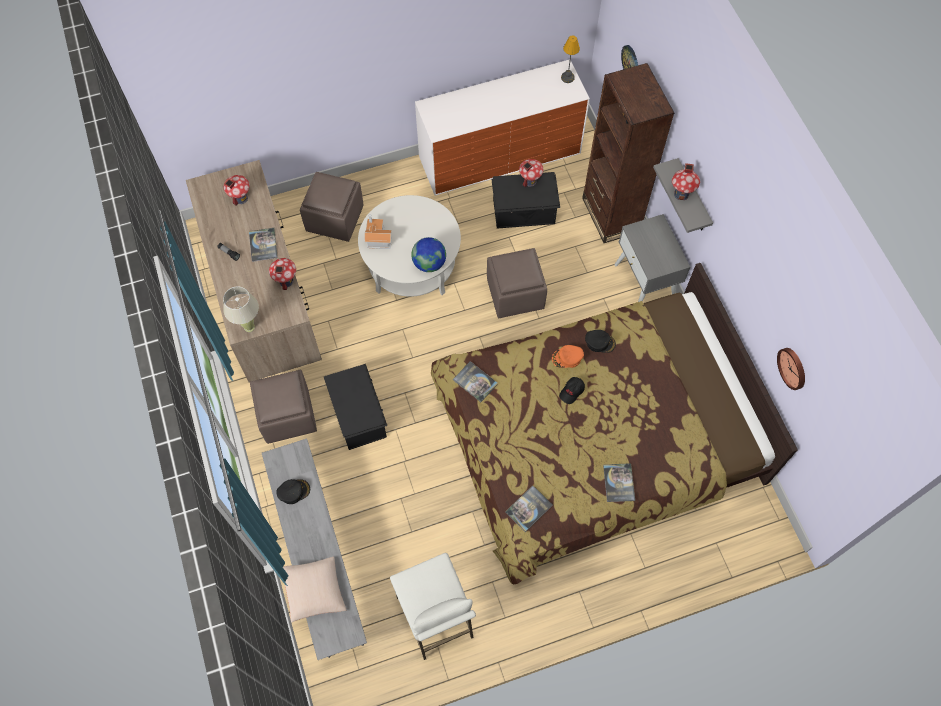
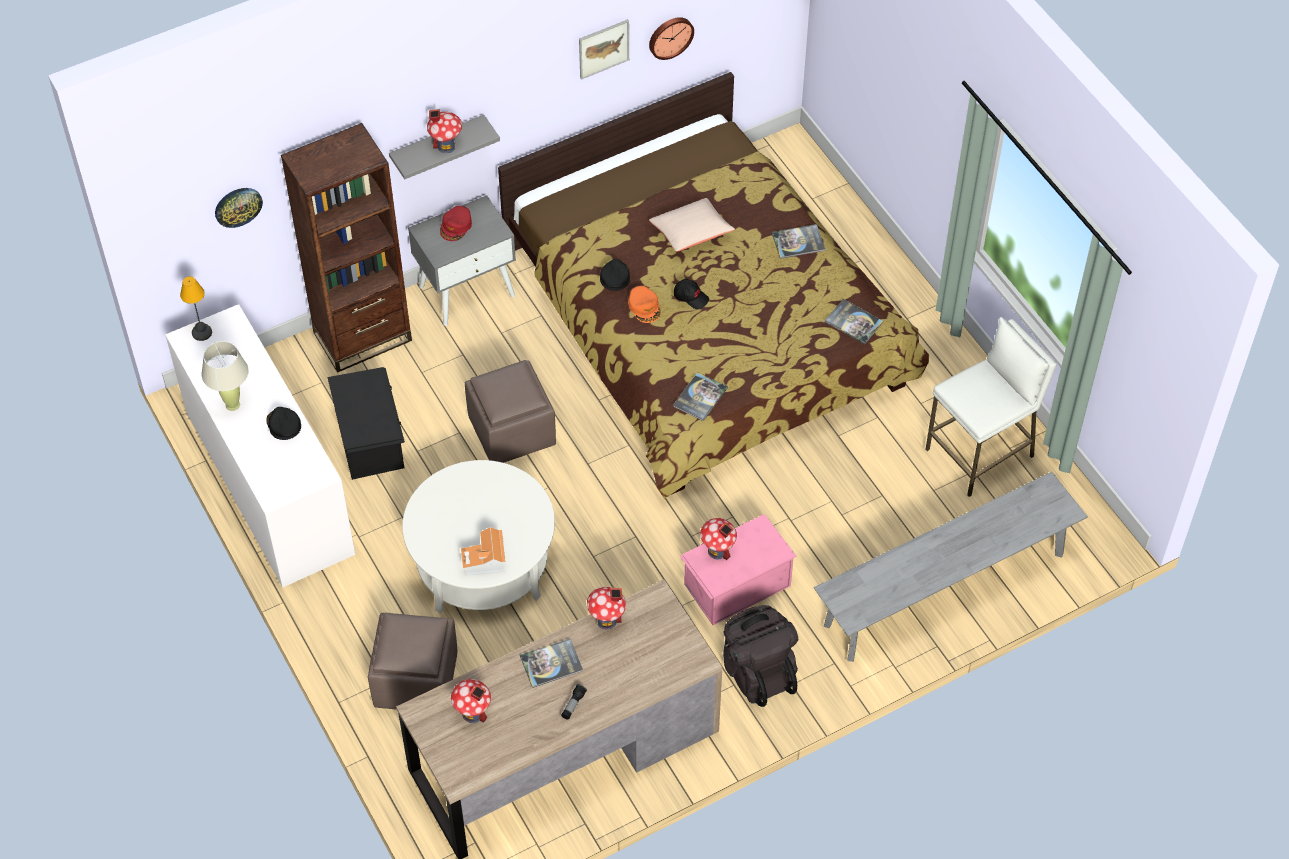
camera: 100 degrees left, 10 degrees down
beige table lamp [223,286,259,332] -> beige table lamp moved to [202,341,248,411]
brown ottoman [250,370,317,444] -> black backpack [723,605,798,707]
black cap [276,479,310,504] -> black cap moved to [266,407,301,440]
beige pillow [283,556,346,623] -> beige pillow moved to [649,198,735,252]
black storage box [323,364,387,450] -> pink storage box [680,514,797,625]
globe [411,237,446,272] -> none
toy house [519,159,543,187] -> toy house moved to [700,518,737,560]
none -> red cap [440,206,472,241]
none -> picture [579,19,629,80]

